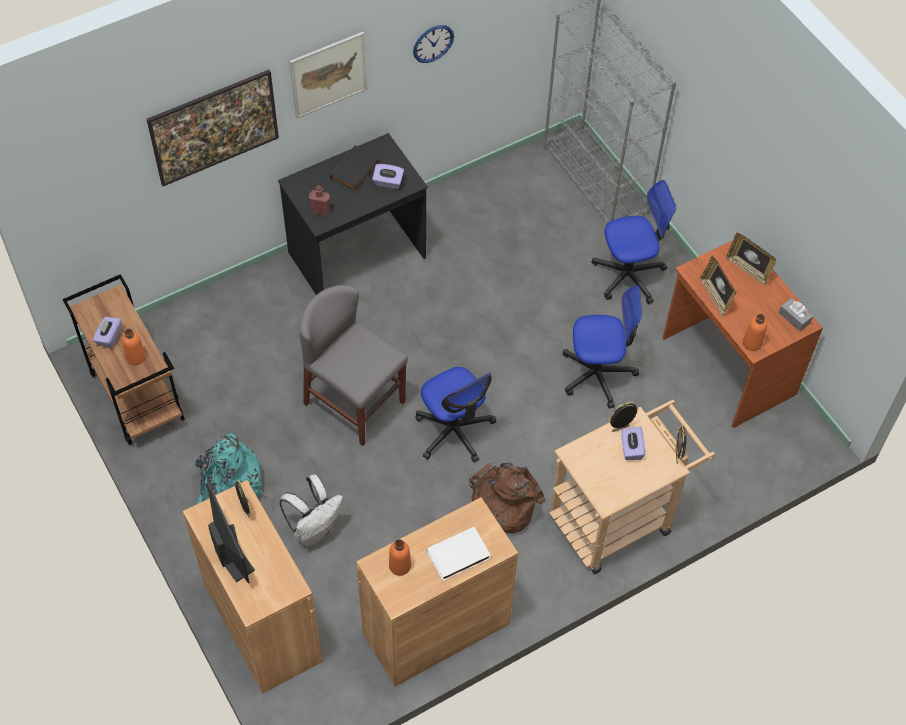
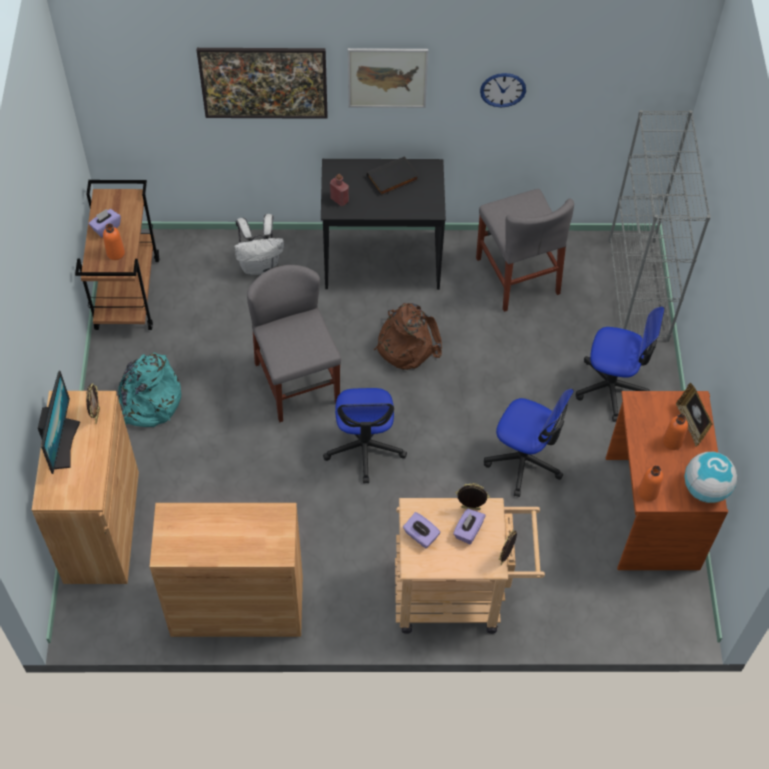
camera: 30 degrees right, 0 degrees up
white backpack [279,474,343,547] -> white backpack moved to [234,214,284,275]
purple tissue box [372,164,404,189] -> purple tissue box moved to [403,512,440,548]
orange bottle [389,539,411,576] -> orange bottle moved to [663,414,688,450]
white book [426,527,491,581] -> none
brown backpack [469,462,545,533] -> brown backpack moved to [374,303,442,370]
picture frame [700,256,736,317] -> none
grey tissue box [779,298,813,331] -> globe [684,452,737,503]
none -> grey chair [476,189,574,312]

